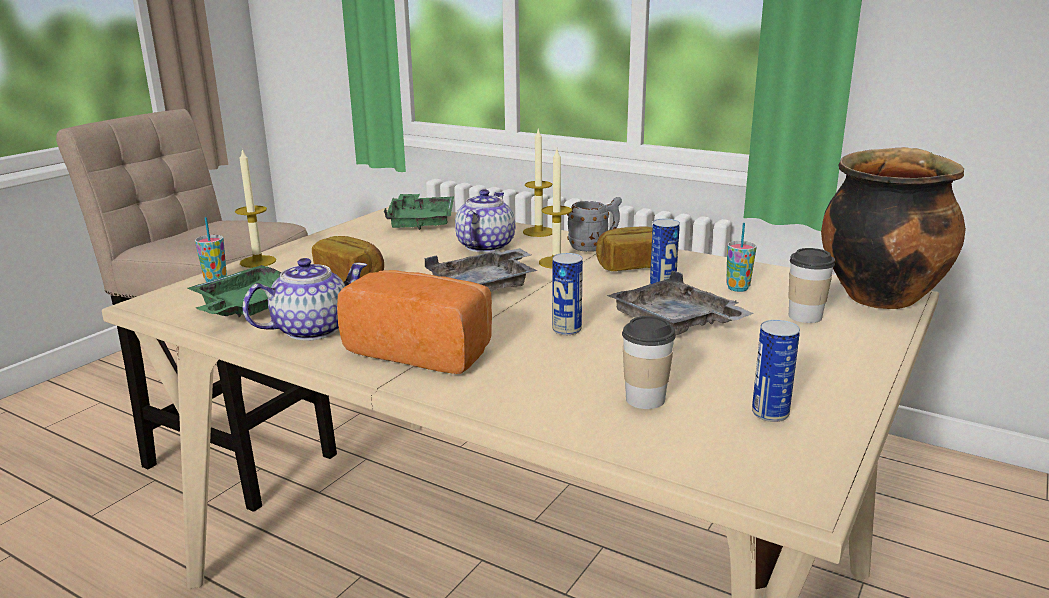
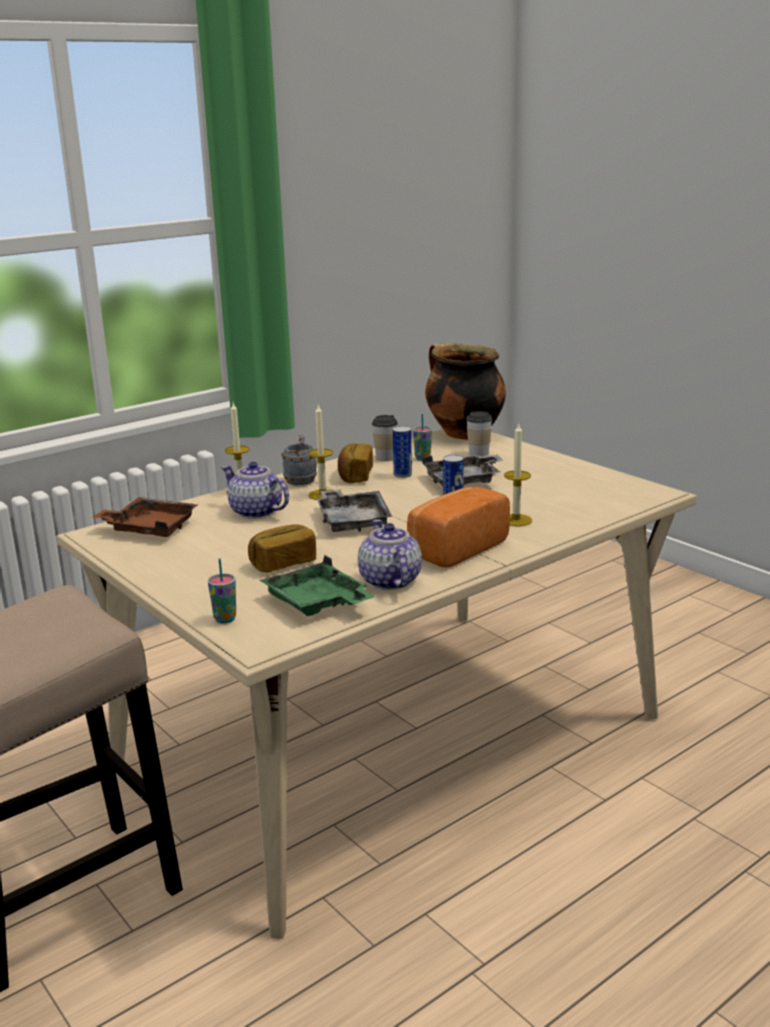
camera: 70 degrees left, 0 degrees up
candle [235,149,276,268] -> candle moved to [504,423,532,526]
green tray [384,194,454,230] -> brown tray [93,497,198,537]
cup [622,316,676,409] -> cup moved to [372,415,398,461]
can [752,320,800,422] -> none

